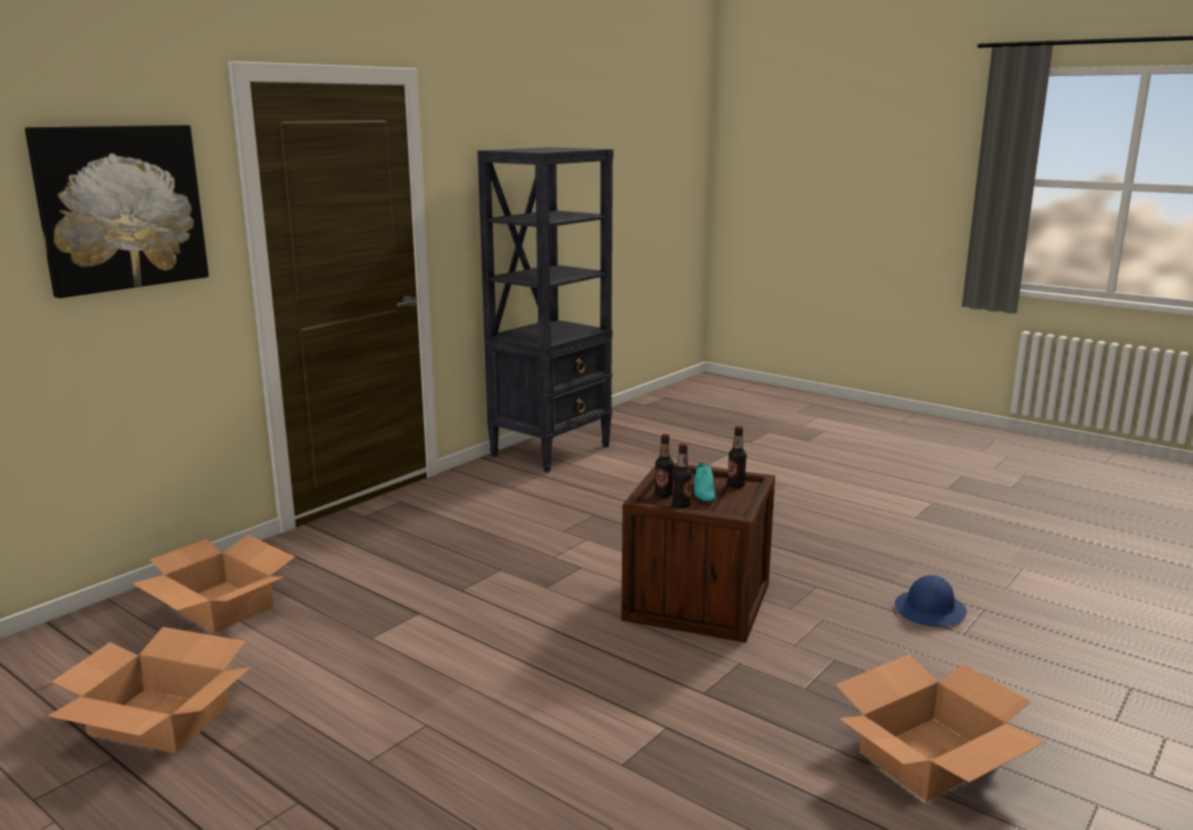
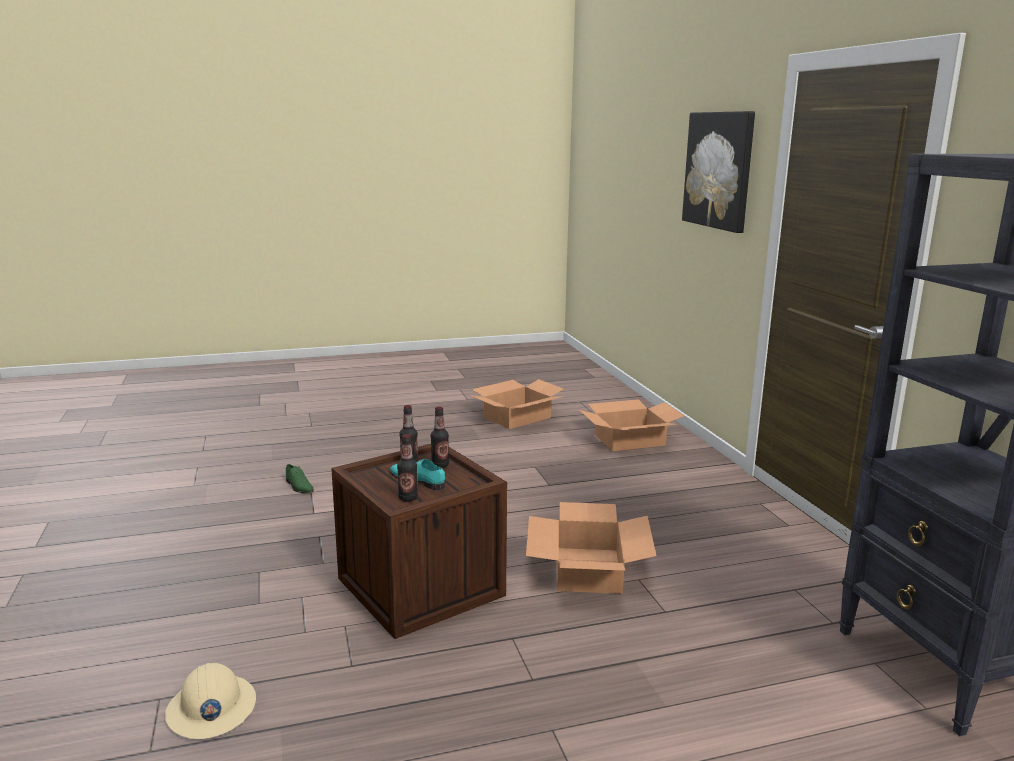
camera: 125 degrees right, 0 degrees up
cardboard box [835,654,1046,802] -> cardboard box moved to [526,502,656,594]
blue hard hat [895,575,967,627] -> beige hard hat [165,663,256,739]
none -> green shoe [286,464,314,493]

